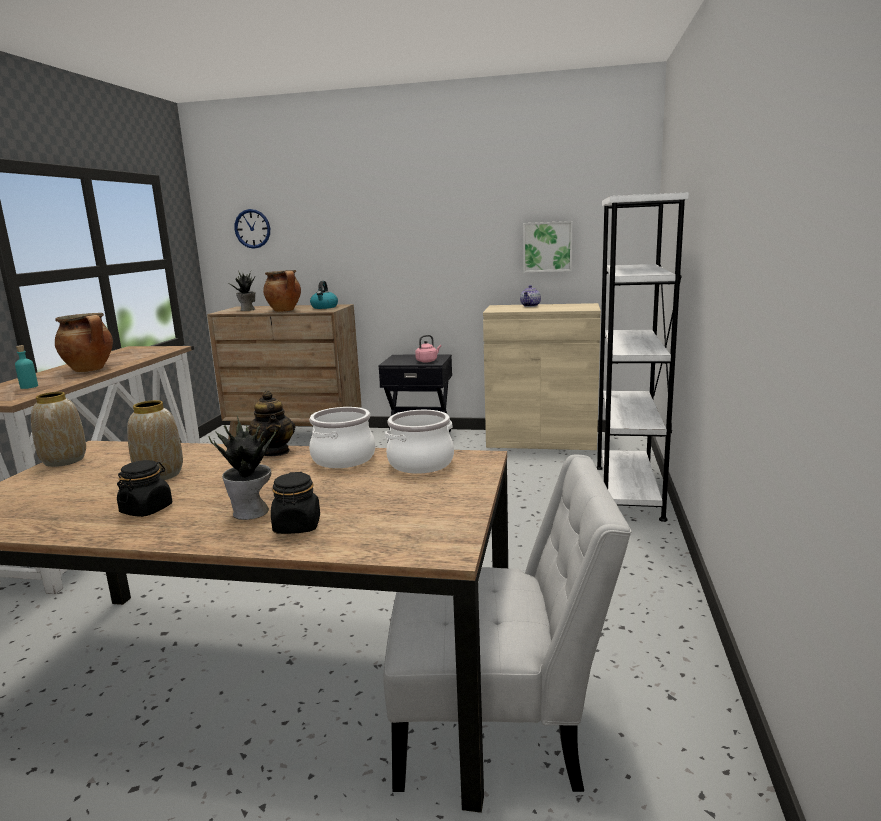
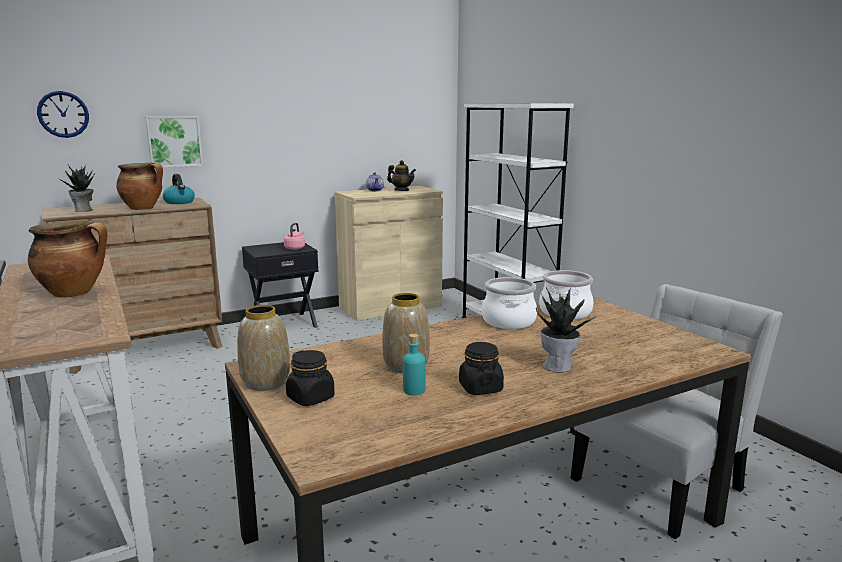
camera: 40 degrees left, 0 degrees up
turquoise bottle [15,345,38,389] -> turquoise bottle moved to [403,334,425,395]
teapot [248,391,295,456] -> teapot moved to [387,160,416,191]
black jar [271,472,320,534] -> black jar moved to [286,350,335,406]
picture [523,221,573,273] -> picture moved to [145,116,203,167]

